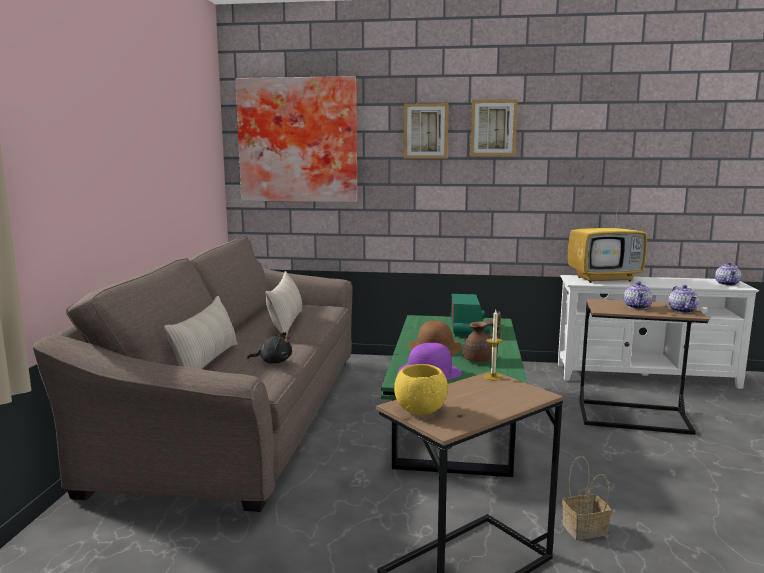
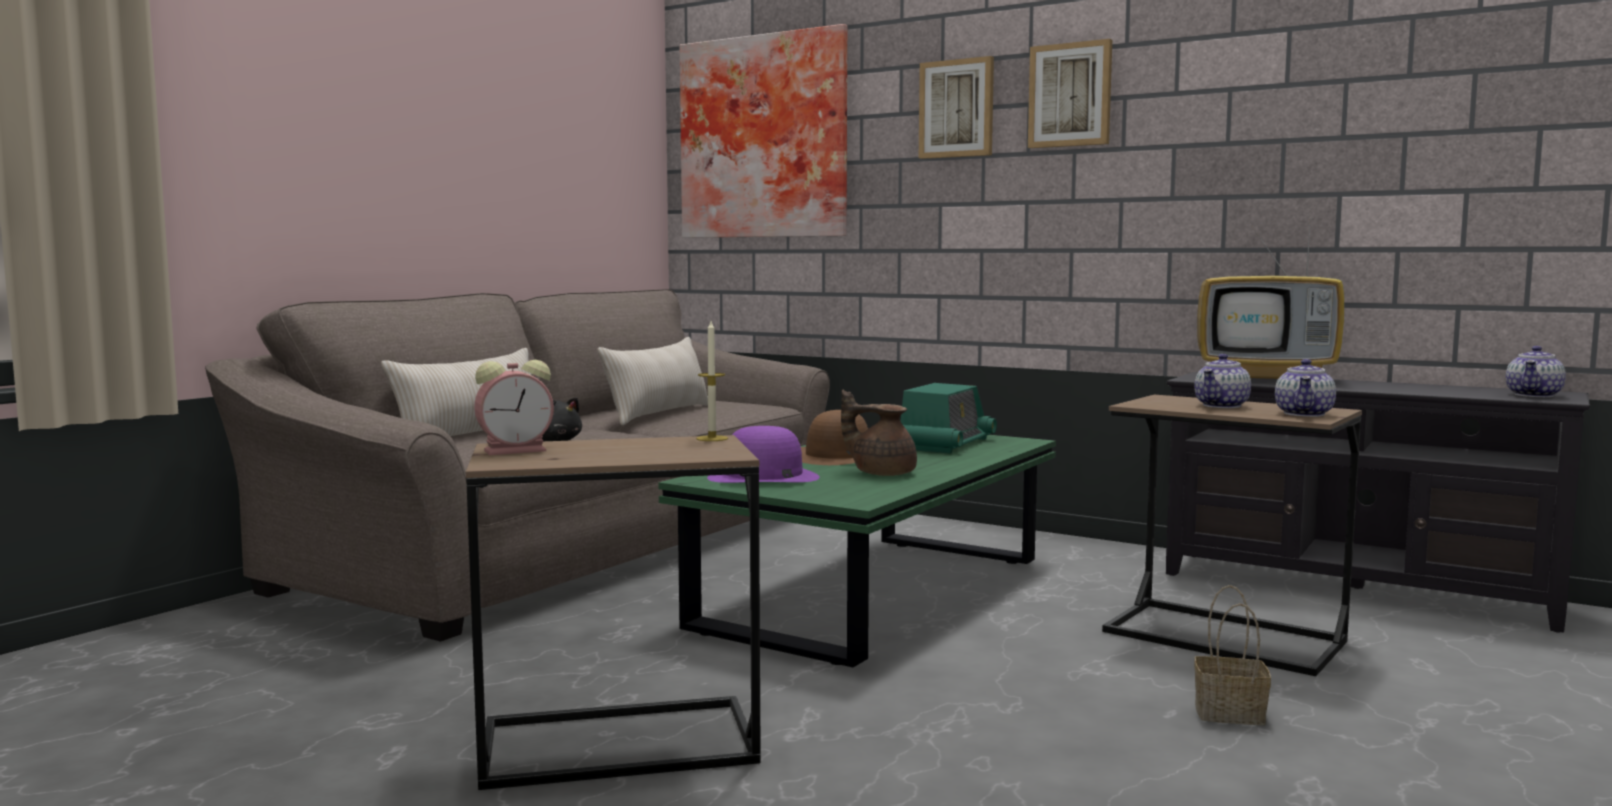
camera: 25 degrees right, 5 degrees down
yellow bowl [394,364,448,415] -> alarm clock [474,360,554,455]
brown teapot [463,311,501,362] -> brown teapot turned 150 degrees counterclockwise [841,390,917,476]
white tv stand [558,275,759,389] -> black tv stand [1166,372,1590,633]
basket [562,456,611,540] -> basket moved to [1194,585,1271,725]

